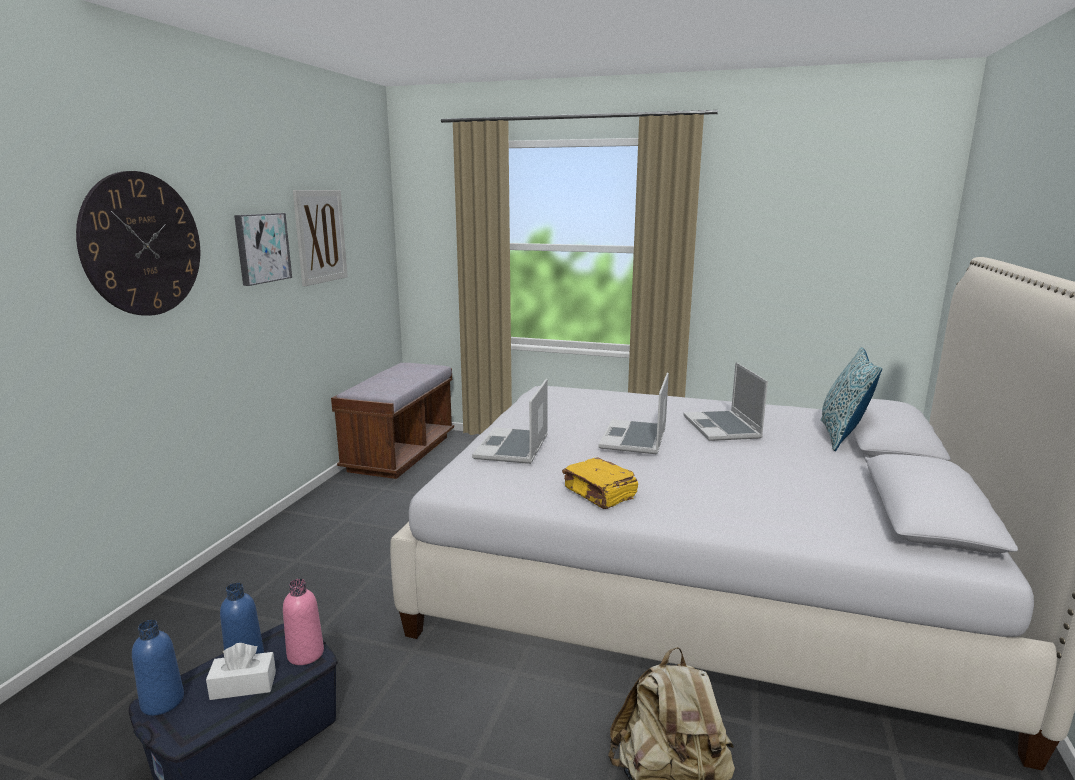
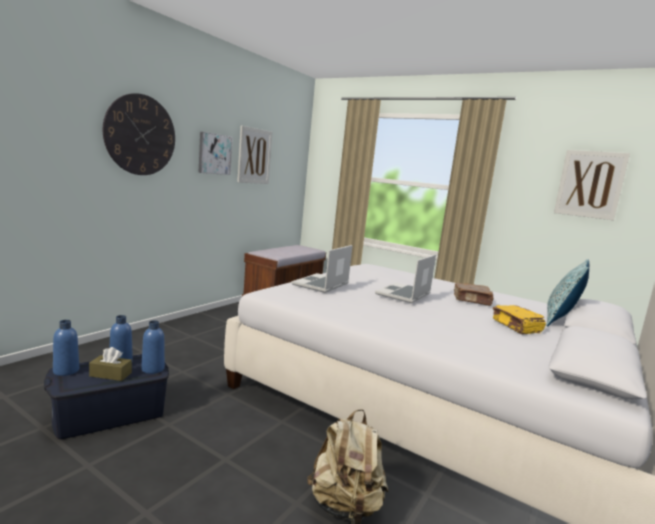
camera: 15 degrees right, 5 degrees down
white tissue box [206,643,276,700] -> brown tissue box [89,347,132,381]
pink bottle [283,579,324,665] -> blue bottle [141,320,165,374]
yellow book [562,457,638,509] -> yellow book moved to [493,305,546,334]
laptop [683,362,768,441] -> brown book [454,283,494,306]
none -> picture [554,150,630,220]

